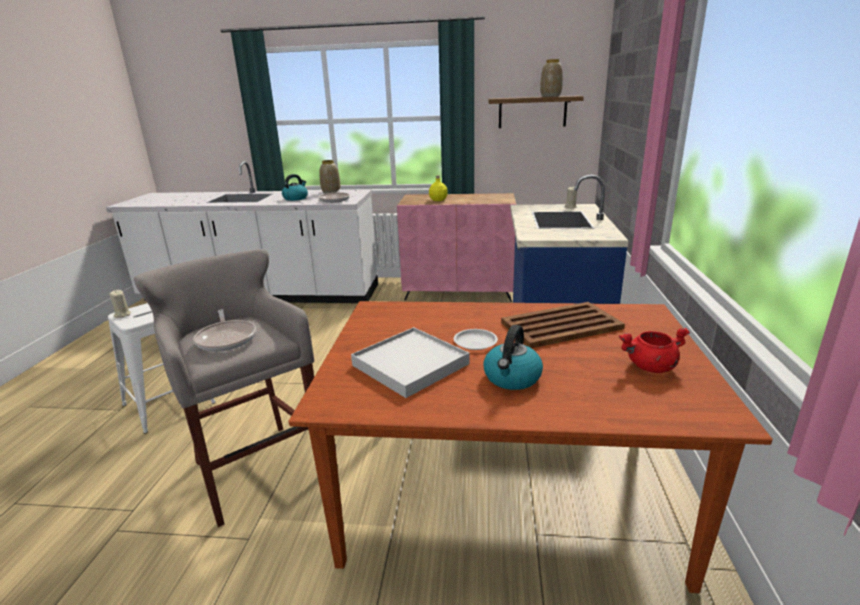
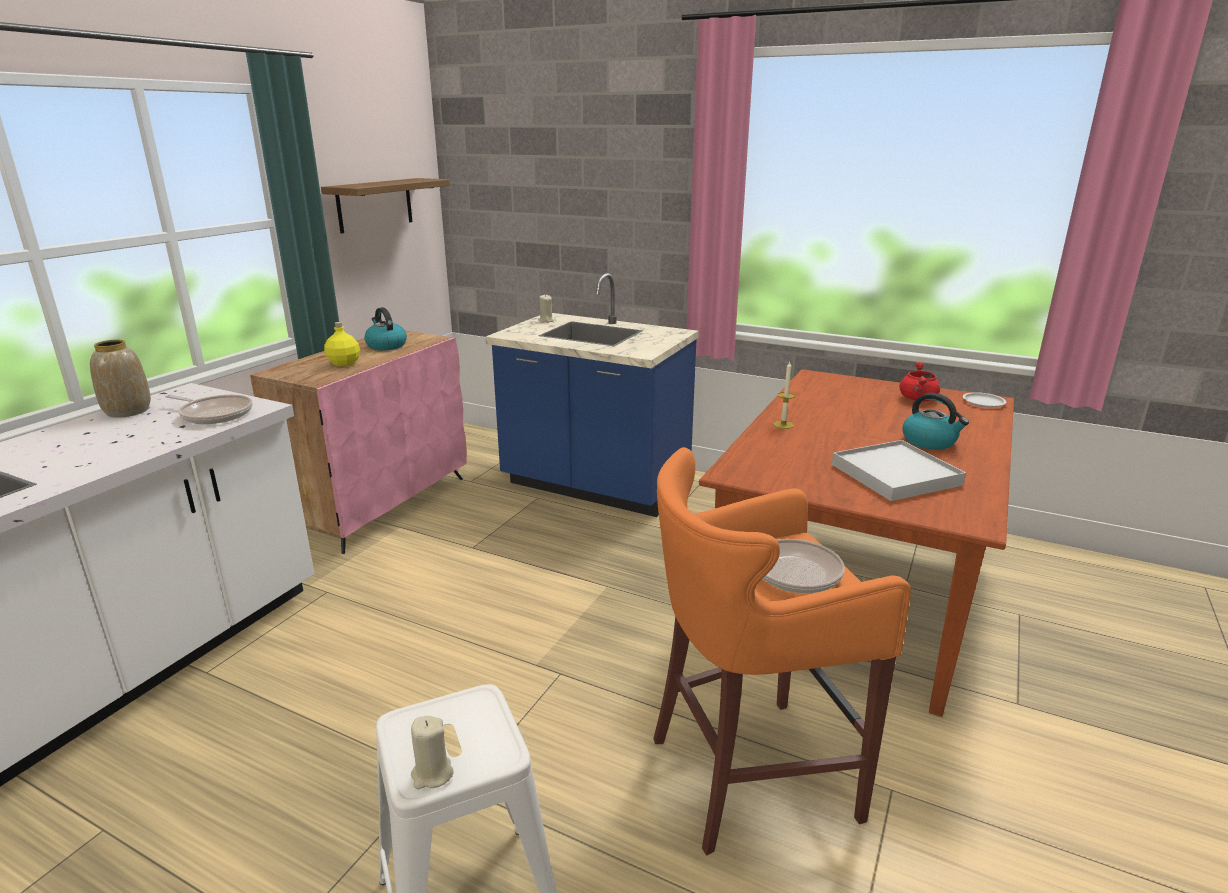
camera: 70 degrees left, 0 degrees up
grey stool [134,249,314,527] -> orange stool [653,447,911,856]
kettle [282,174,308,201] -> kettle moved to [365,307,407,350]
white plate [454,329,498,350] -> white plate moved to [963,392,1006,407]
brown tray [501,302,625,348] -> none
vase [540,59,563,97] -> none
none -> candle [773,361,795,429]

